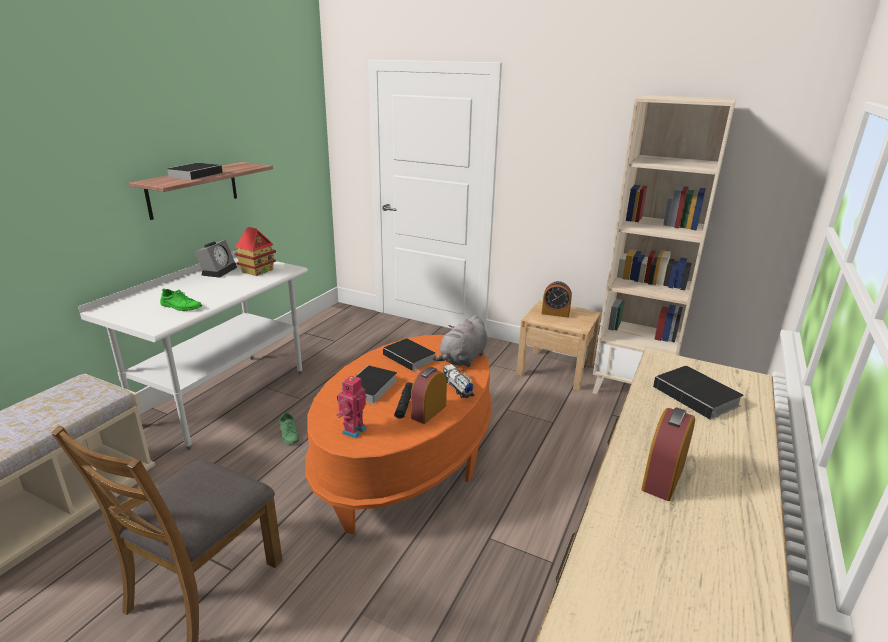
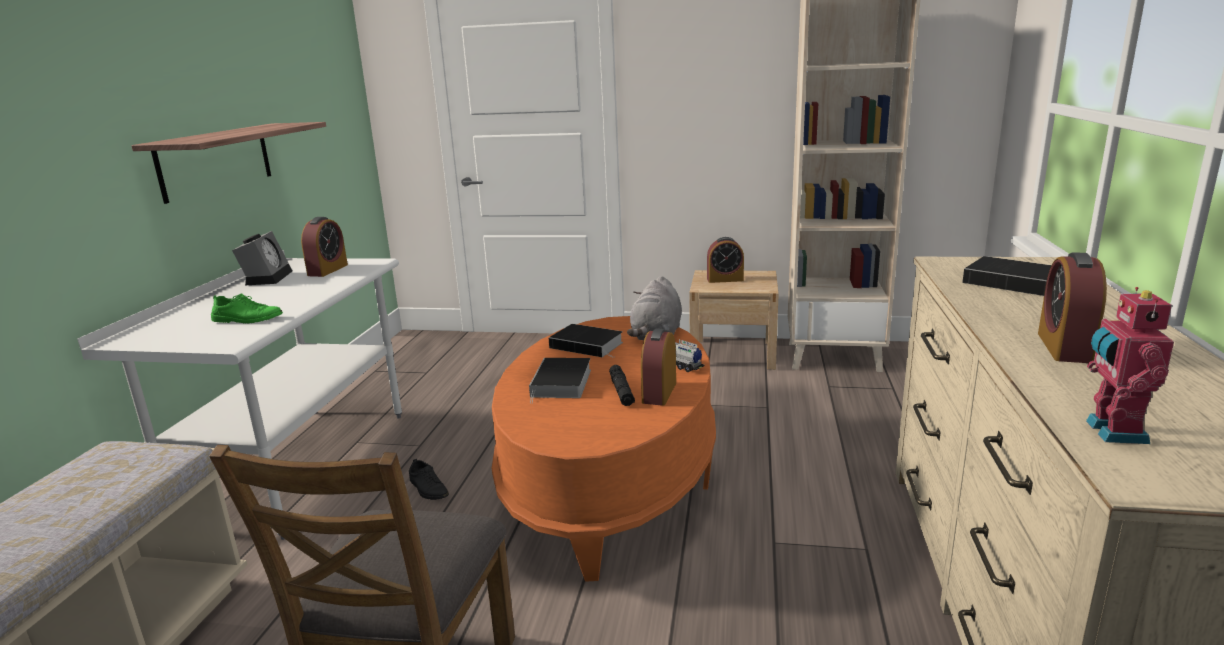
camera: 15 degrees left, 5 degrees down
book [167,163,223,180] -> none
toy house [234,227,276,276] -> alarm clock [301,217,348,277]
green shoe [279,412,299,444] -> black shoe [409,459,449,500]
toy robot [336,374,367,438] -> toy robot moved to [1086,287,1174,444]

